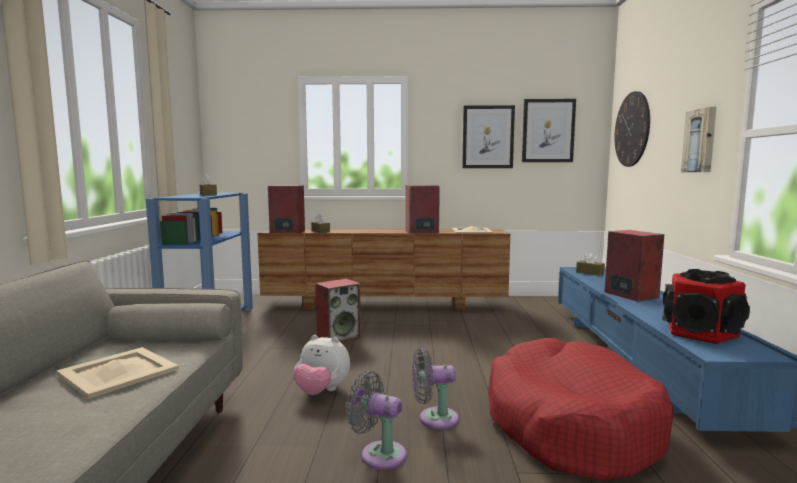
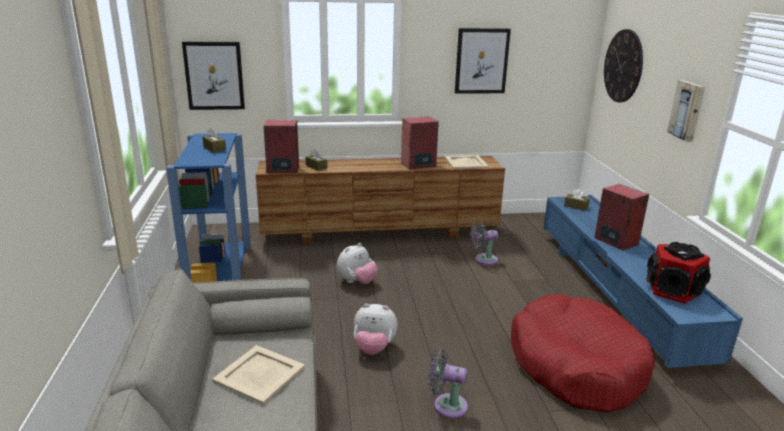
camera: 10 degrees left, 15 degrees up
speaker [315,279,361,343] -> plush toy [337,243,378,284]
grey fan [412,348,459,429] -> grey fan moved to [471,221,498,265]
picture [522,99,576,162] -> picture moved to [182,42,245,110]

